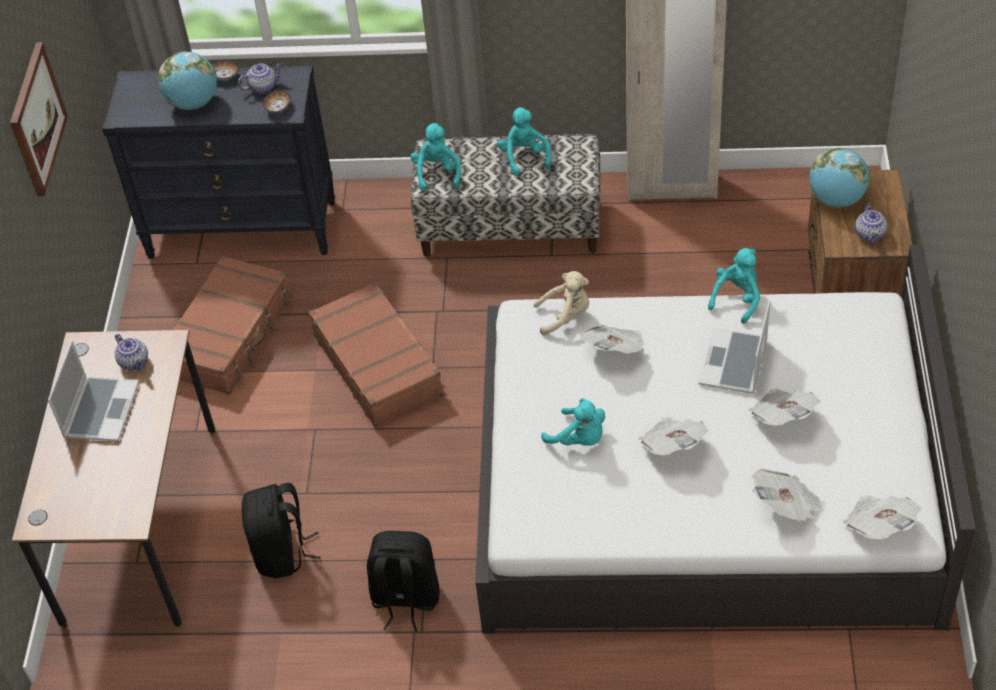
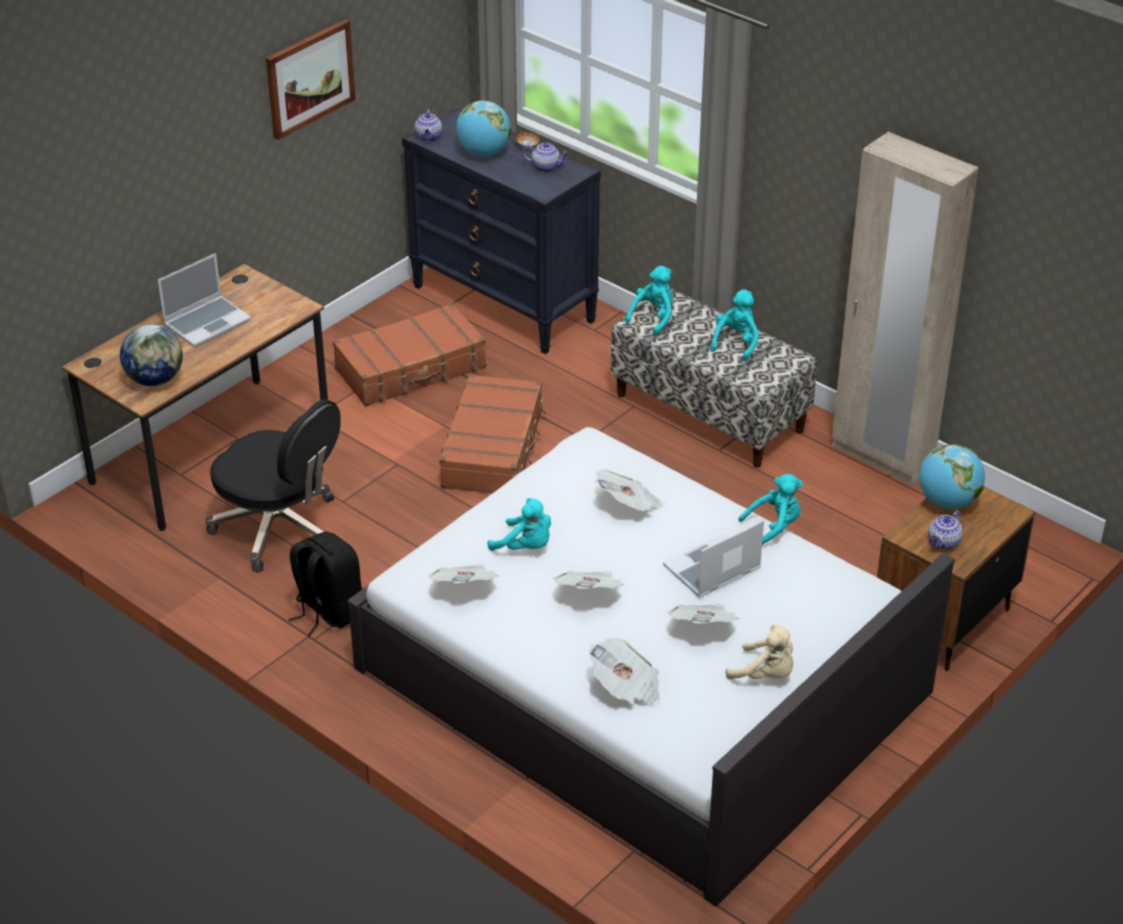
camera: 35 degrees right, 10 degrees down
teapot [115,334,148,370] -> teapot moved to [414,109,442,142]
black backpack [242,483,321,578] -> black office chair [205,399,341,572]
bowl [263,90,291,113] -> none
beige plush toy [534,271,589,336] -> beige plush toy moved to [726,625,793,679]
turquoise plush toy [541,398,605,446] -> turquoise plush toy turned 45 degrees counterclockwise [487,498,551,551]
newspaper [843,495,921,539] -> newspaper moved to [429,564,499,584]
none -> globe [120,324,183,386]

